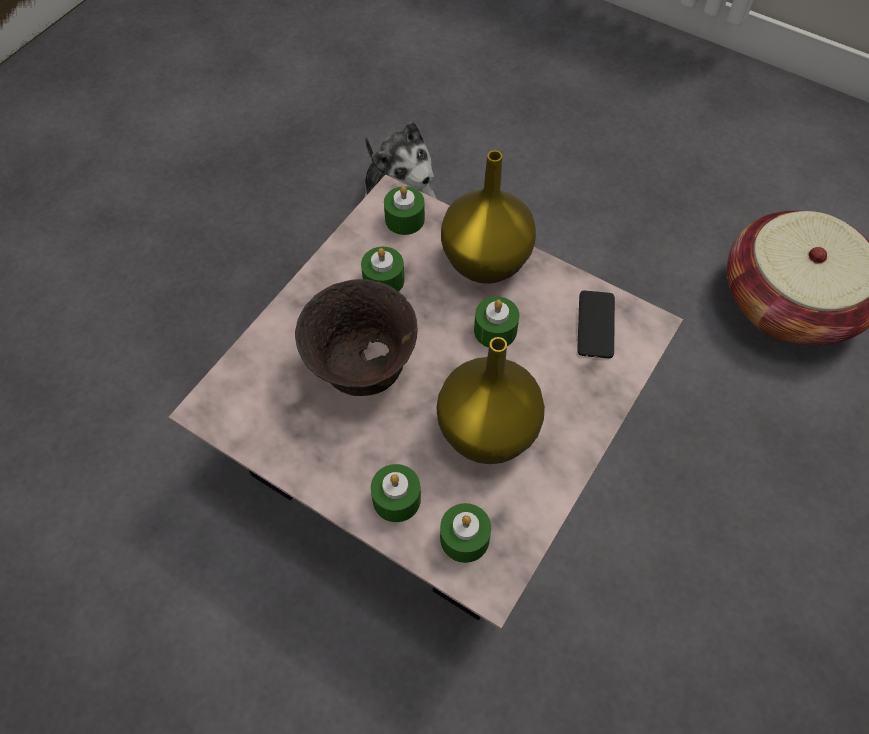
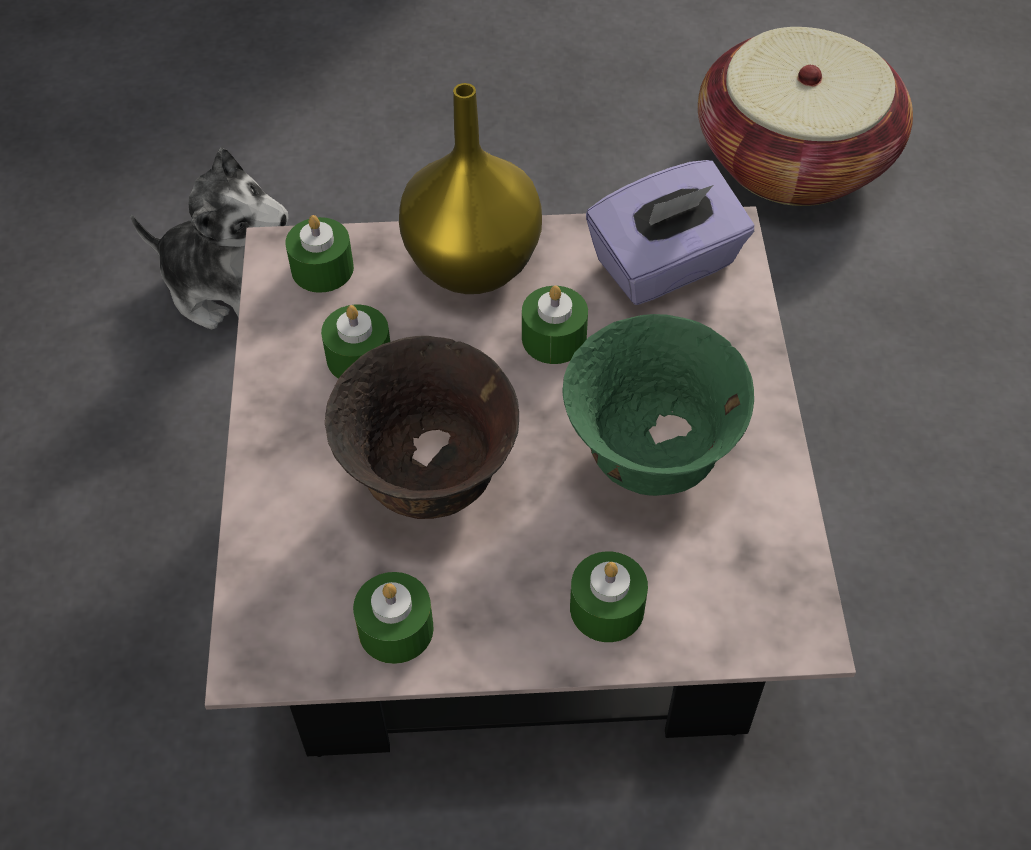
camera: 35 degrees left, 5 degrees down
yellow vase [437,337,545,464] -> green bowl [562,314,754,496]
green candle [440,503,491,563] -> green candle moved to [353,572,434,664]
phone [577,291,615,358] -> purple tissue box [586,160,755,305]

